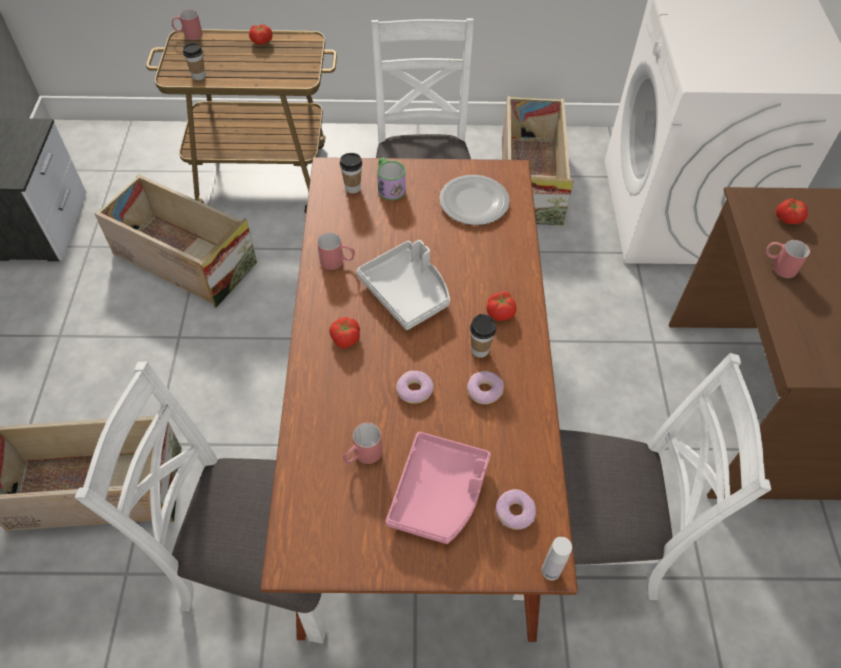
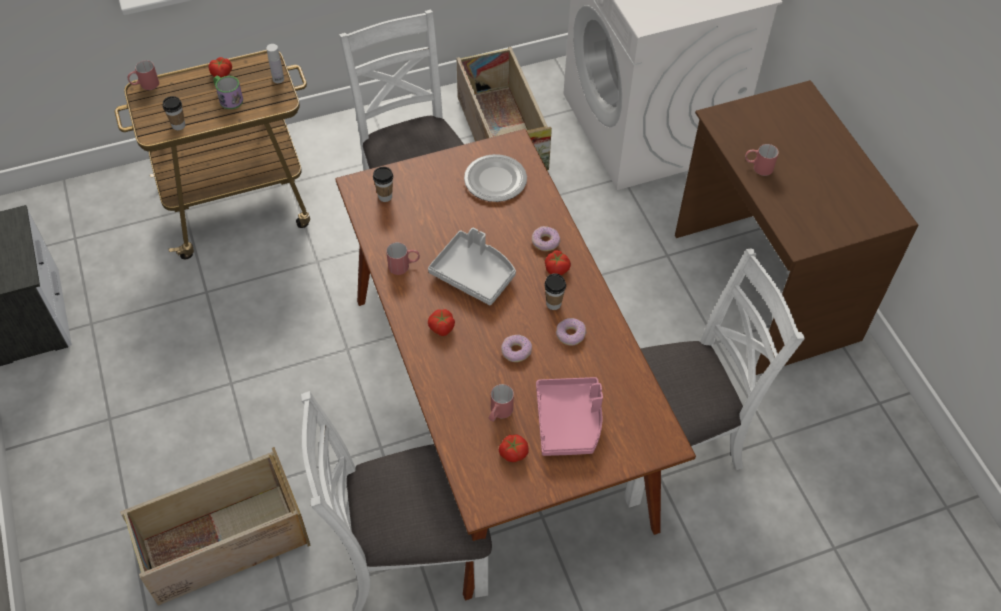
camera: 20 degrees left, 0 degrees up
crate [94,174,257,308] -> none
mug [377,157,406,200] -> mug moved to [214,76,243,109]
donut [496,489,536,530] -> donut moved to [532,226,560,251]
white bottle [542,537,572,580] -> white bottle moved to [266,44,284,83]
tomato [776,198,808,224] -> tomato moved to [499,434,529,462]

